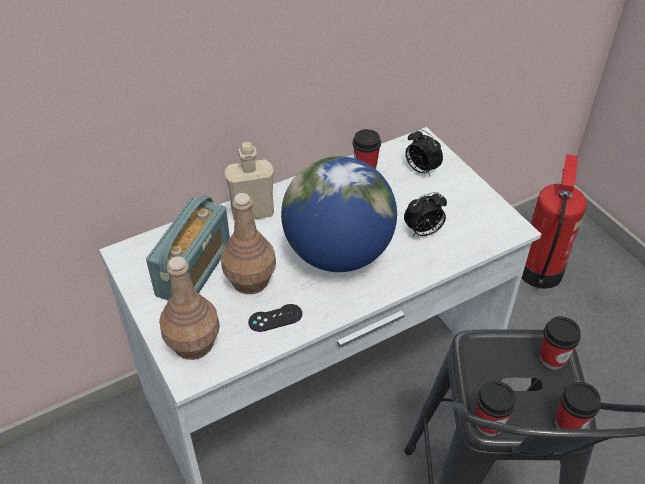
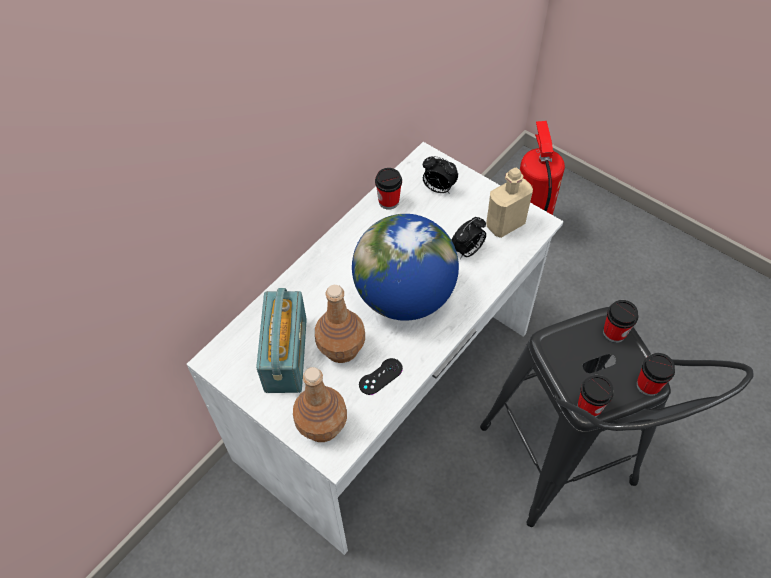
camera: 20 degrees left, 10 degrees up
beige bottle [225,142,274,220] -> beige bottle moved to [486,168,533,238]

